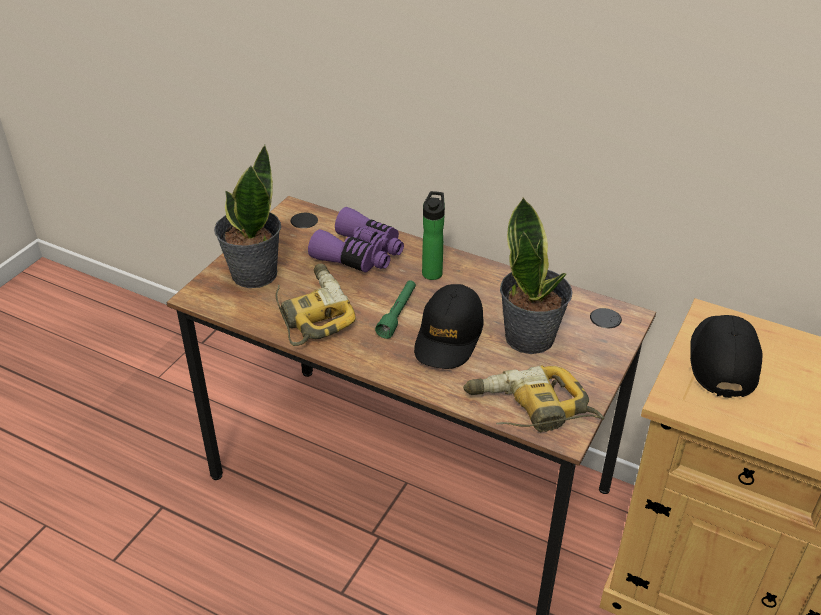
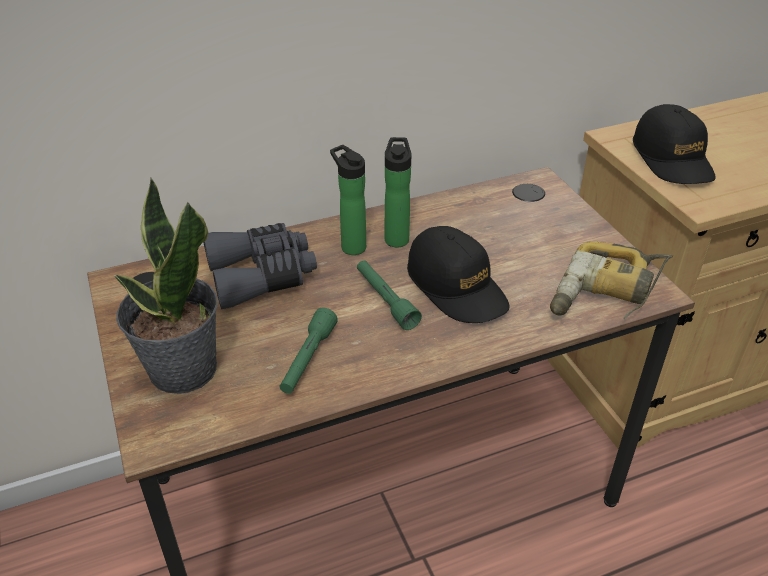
camera: 50 degrees left, 0 degrees up
power drill [276,263,356,346] -> green flashlight [280,307,338,394]
purple binoculars [308,207,404,272] -> grey binoculars [204,223,317,309]
potted plant [500,197,573,354] -> none
black cap [690,315,763,398] -> black cap turned 150 degrees counterclockwise [633,104,716,184]
none -> bottle [385,137,411,247]

